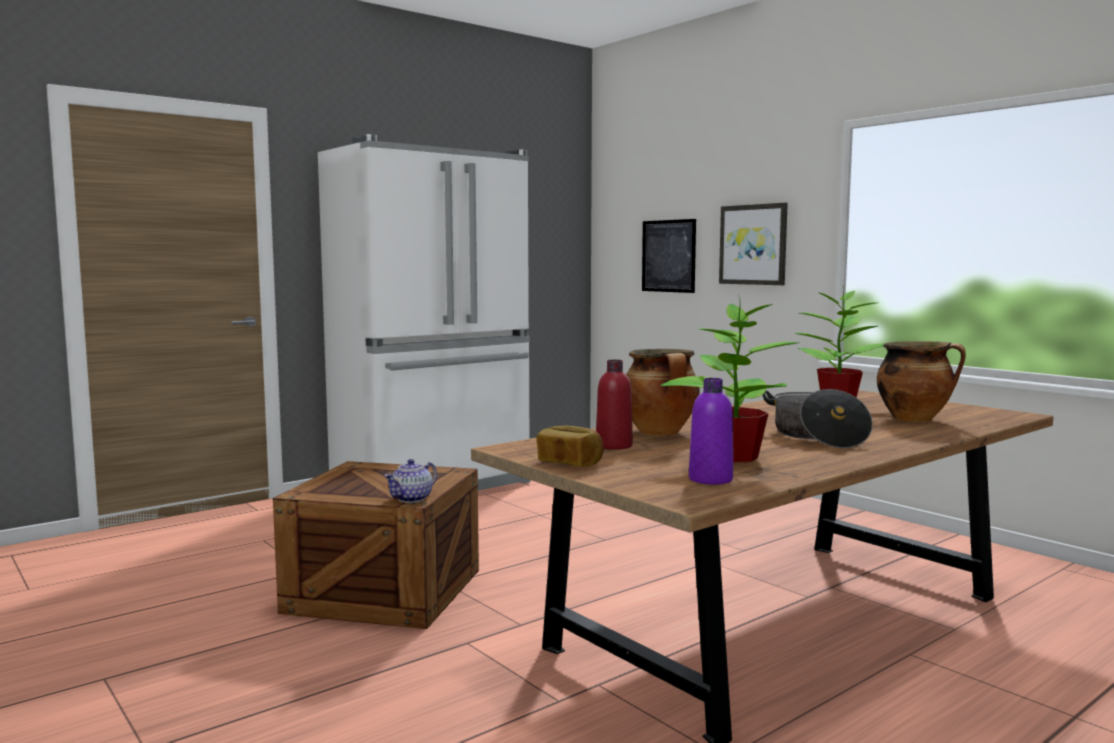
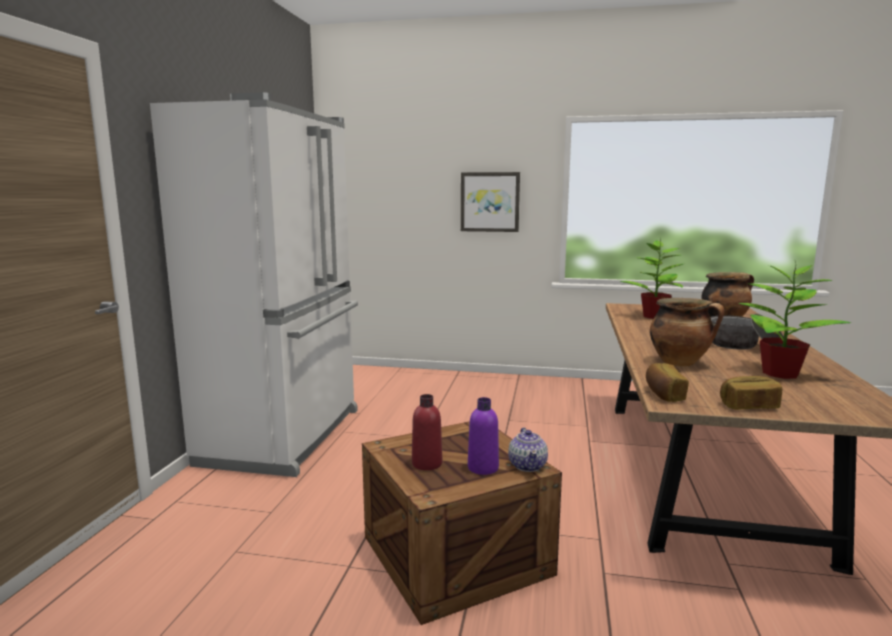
camera: 40 degrees left, 5 degrees up
red bottle [596,360,633,450] -> red bottle moved to [412,394,442,470]
picture [642,219,696,293] -> none
purple bottle [689,378,733,485] -> purple bottle moved to [468,397,499,475]
none -> bread [646,363,689,402]

